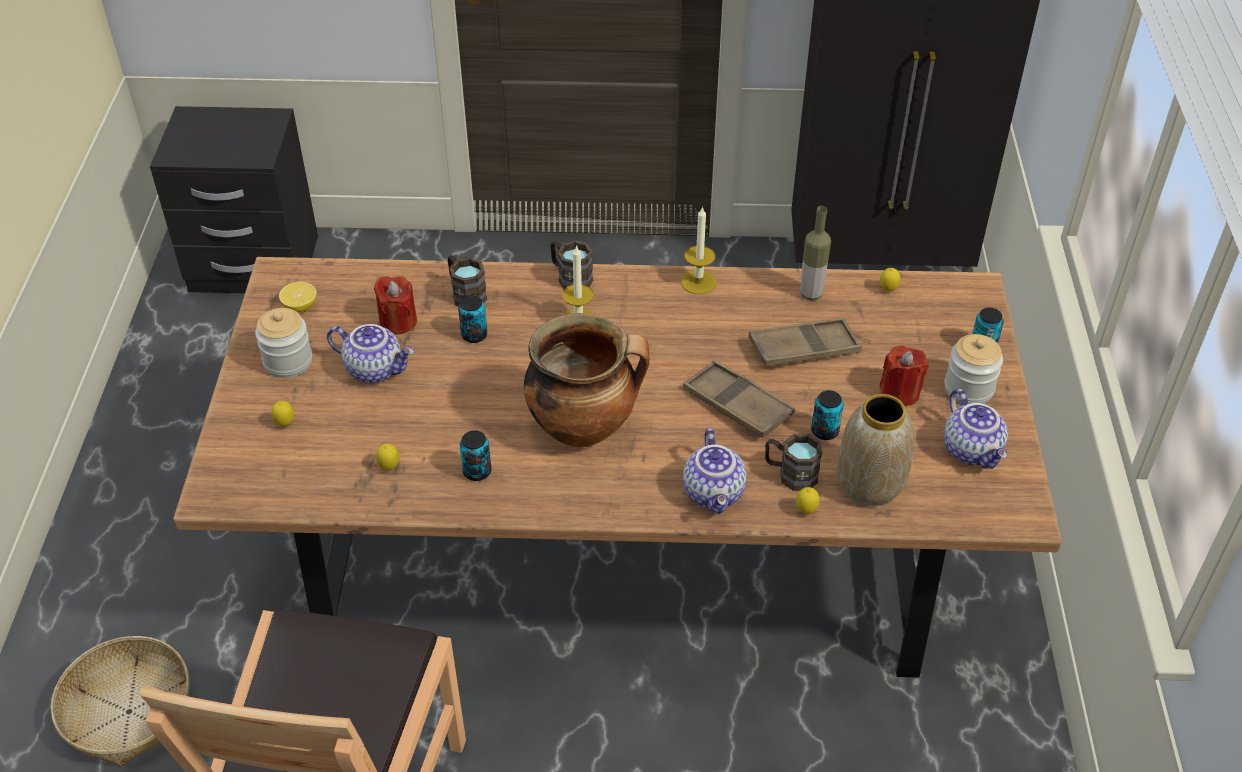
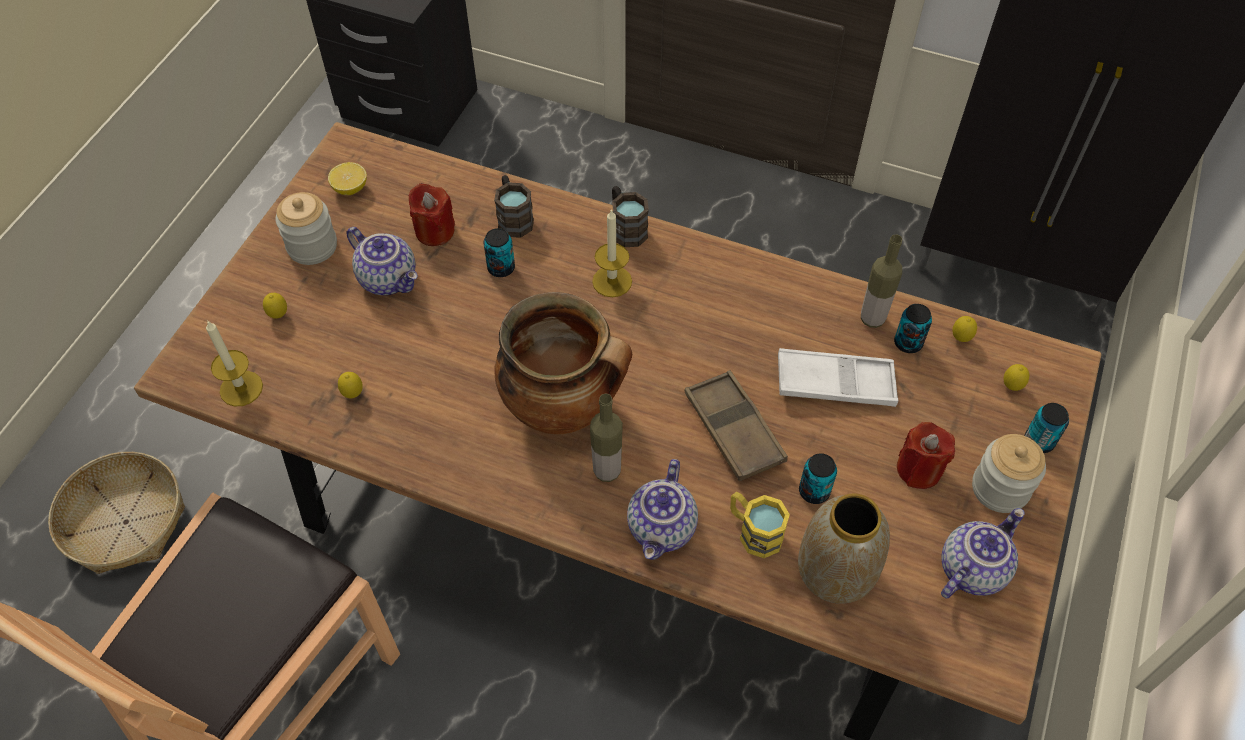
camera: 20 degrees right, 10 degrees up
can [460,430,491,481] -> can moved to [894,304,932,353]
candle [681,206,716,294] -> candle moved to [206,320,263,407]
brown tray [748,318,862,367] -> white tray [778,348,898,407]
brown mug [765,434,822,491] -> yellow mug [730,492,790,558]
lemon [796,487,820,514] -> lemon moved to [1003,364,1029,391]
teapot [944,389,1008,469] -> teapot turned 135 degrees counterclockwise [941,508,1025,599]
none -> bottle [590,394,623,482]

